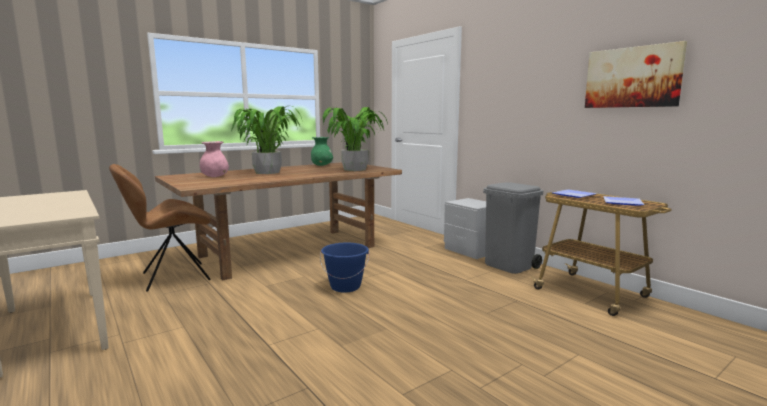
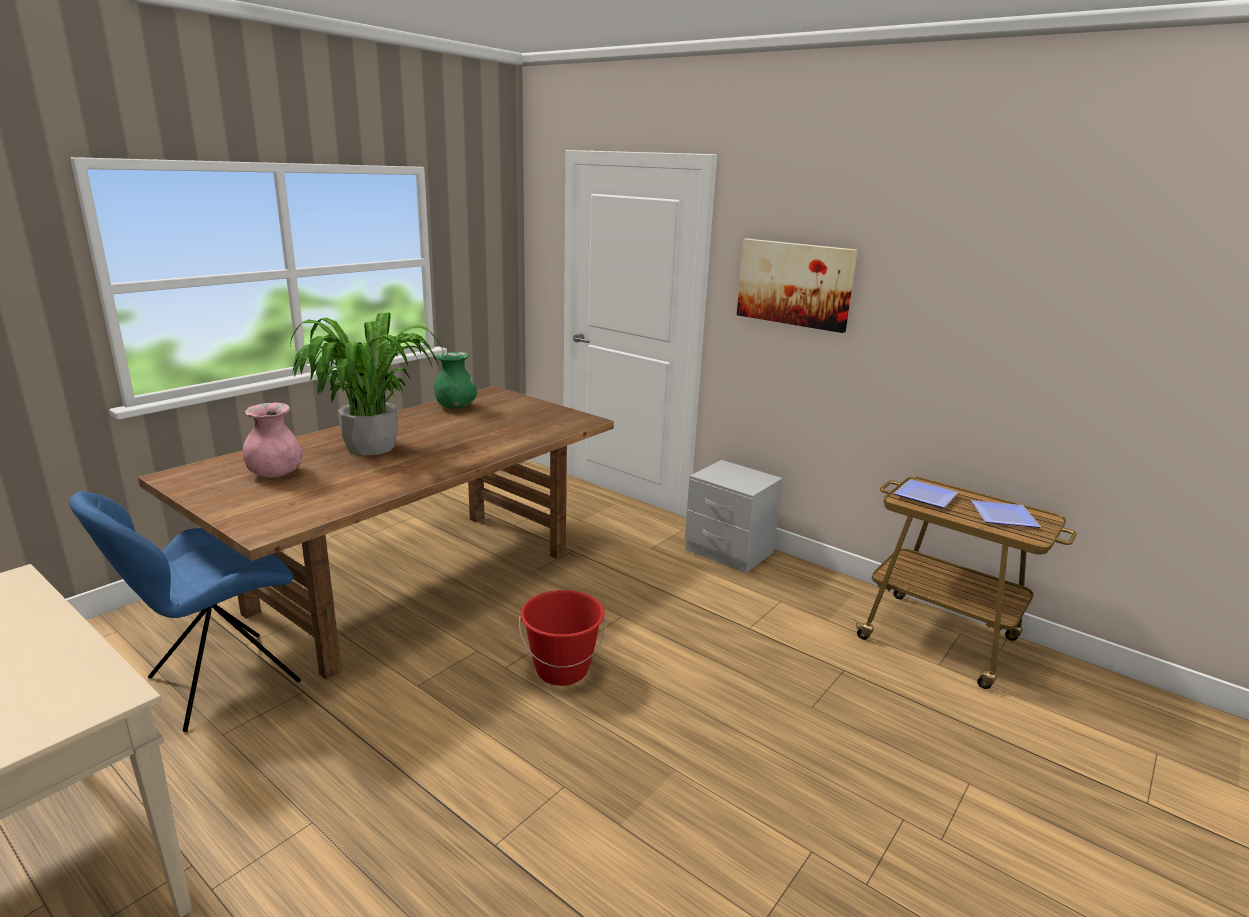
camera: 15 degrees left, 10 degrees up
brown chair [109,164,211,292] -> blue chair [69,491,301,732]
blue bucket [320,243,369,293] -> red bucket [519,590,606,686]
potted plant [323,107,388,171] -> none
grey trash can [483,182,543,274] -> none
picture [585,41,687,108] -> picture moved to [737,239,858,333]

